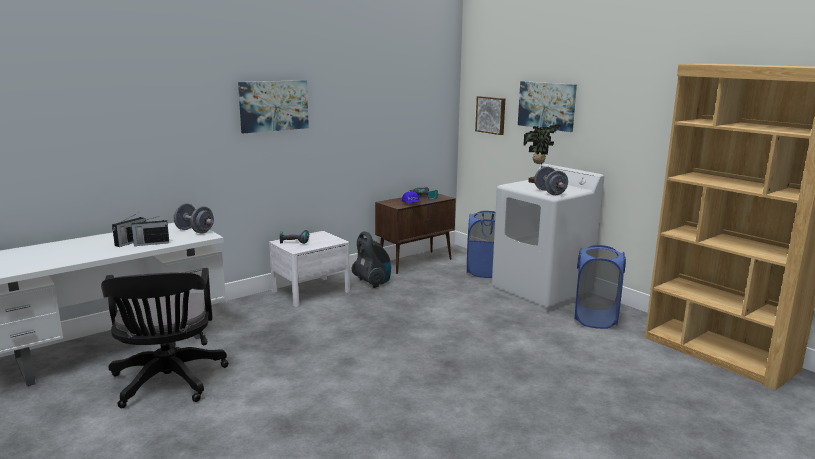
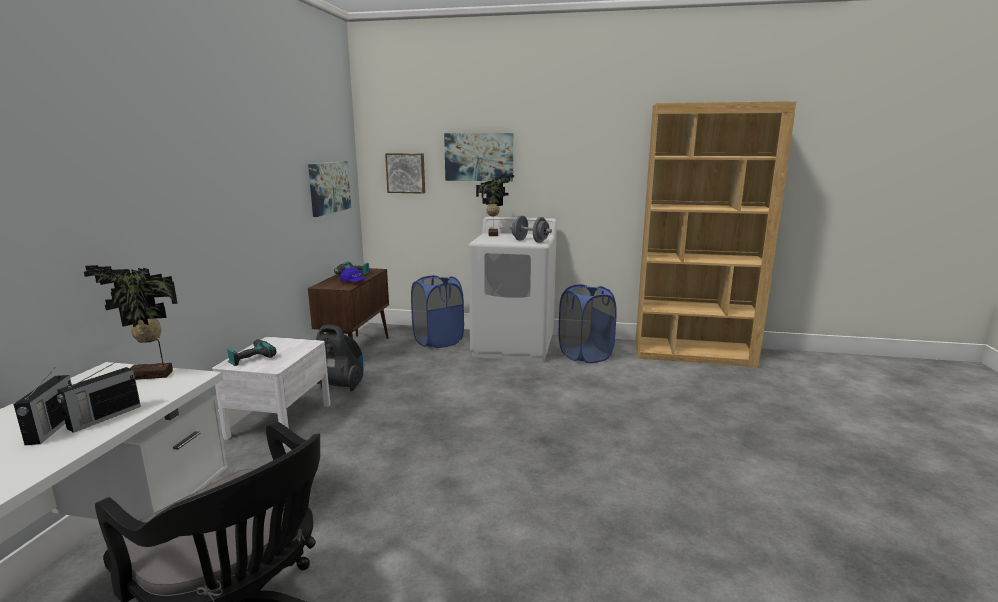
camera: 40 degrees left, 0 degrees up
grey dumbbell [173,203,214,234] -> potted plant [84,265,177,380]
picture [238,80,309,133] -> picture moved to [308,161,351,217]

